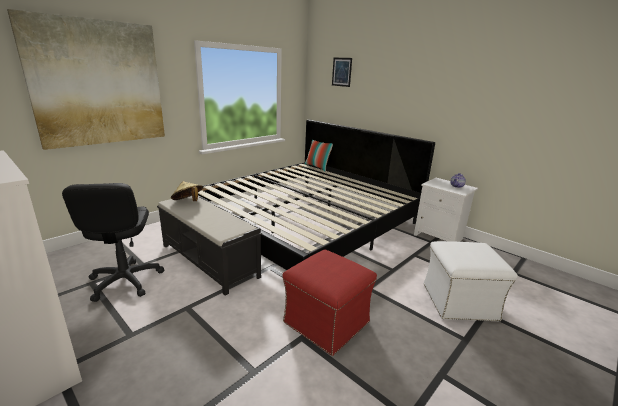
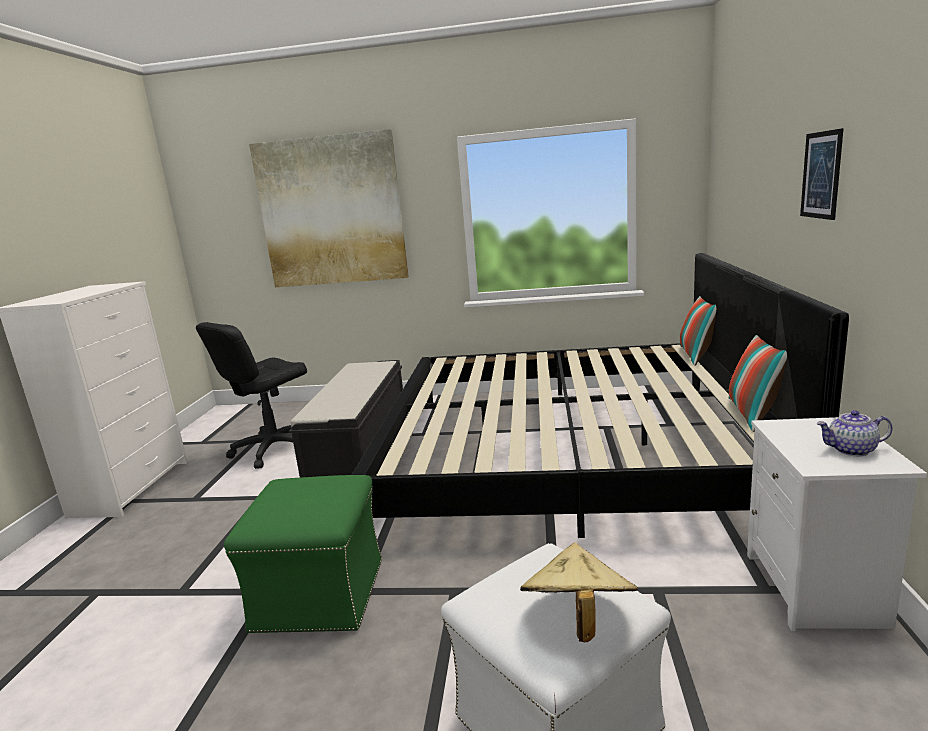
camera: 55 degrees right, 5 degrees down
beige hat [171,181,203,201] -> beige hat moved to [520,543,637,642]
red ottoman [282,249,377,356] -> green ottoman [224,475,382,633]
picture [332,58,352,87] -> picture moved to [800,128,844,220]
none -> pillow [729,335,787,432]

